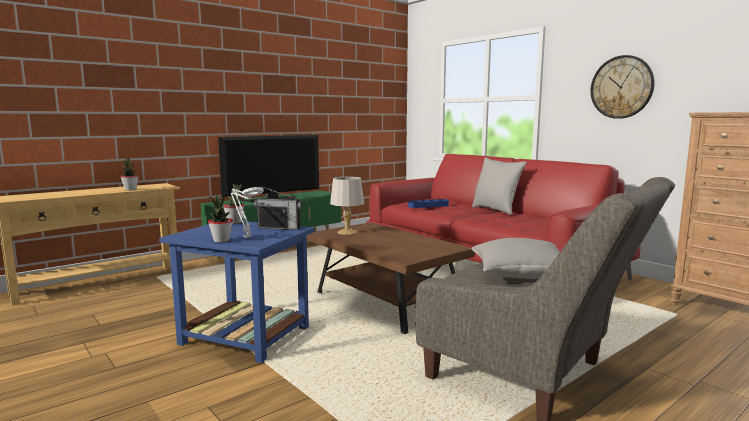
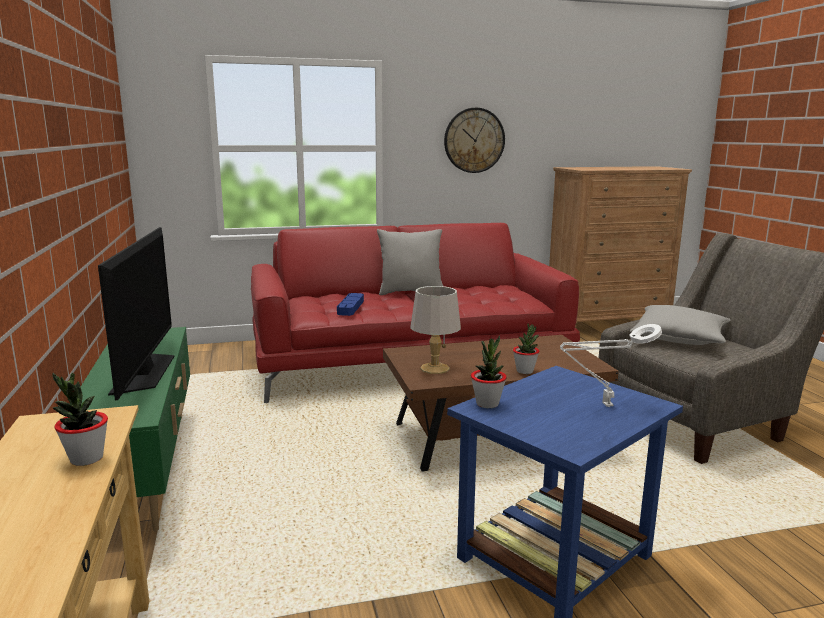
camera: 65 degrees left, 5 degrees up
potted plant [208,195,233,243] -> potted plant moved to [513,323,539,374]
radio [254,187,302,230] -> none

